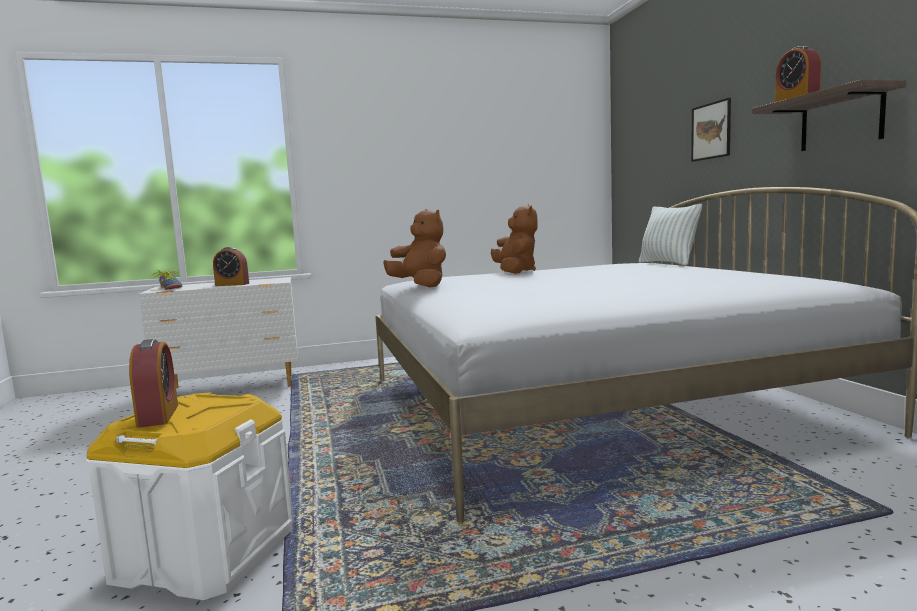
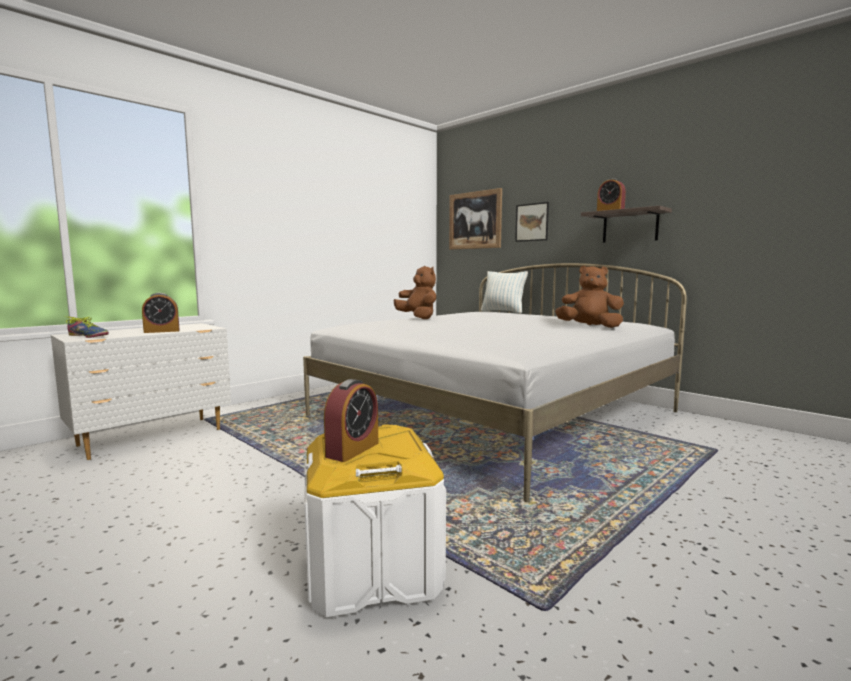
camera: 30 degrees left, 0 degrees up
alarm clock [129,339,178,428] -> alarm clock turned 75 degrees clockwise [324,379,378,462]
brown plush toy [383,209,446,288] -> brown plush toy moved to [555,265,624,328]
none -> picture [449,188,502,250]

